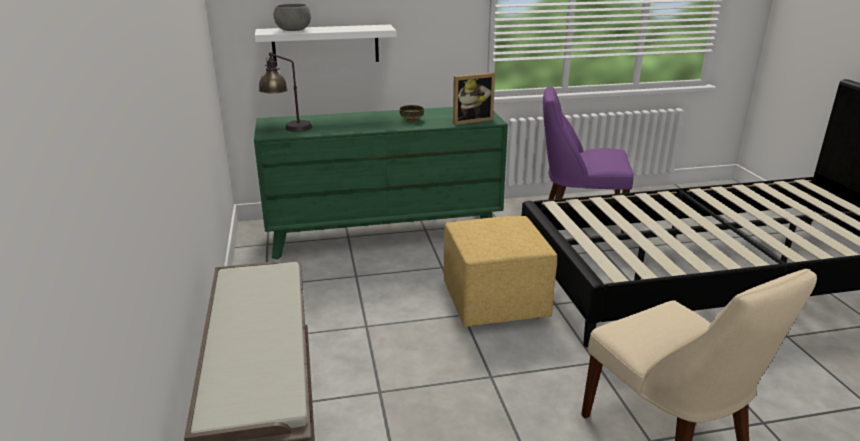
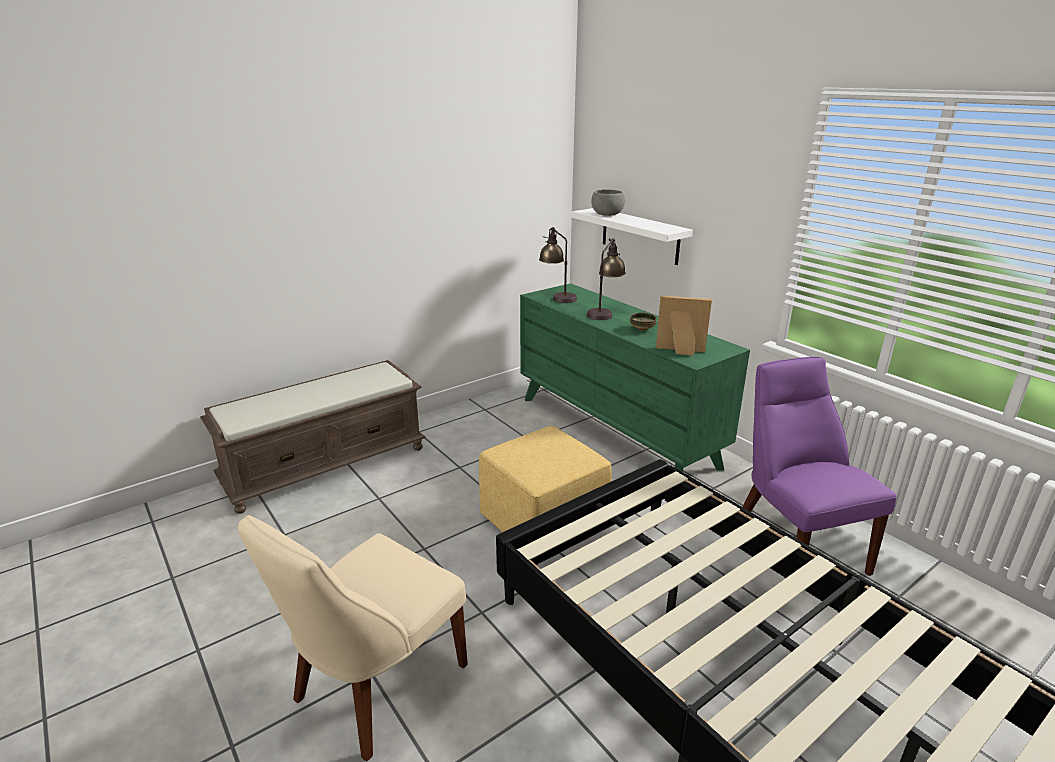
camera: 65 degrees right, 0 degrees up
picture frame [453,73,495,125] -> picture frame turned 150 degrees clockwise [656,296,712,356]
none -> table lamp [586,238,626,320]

